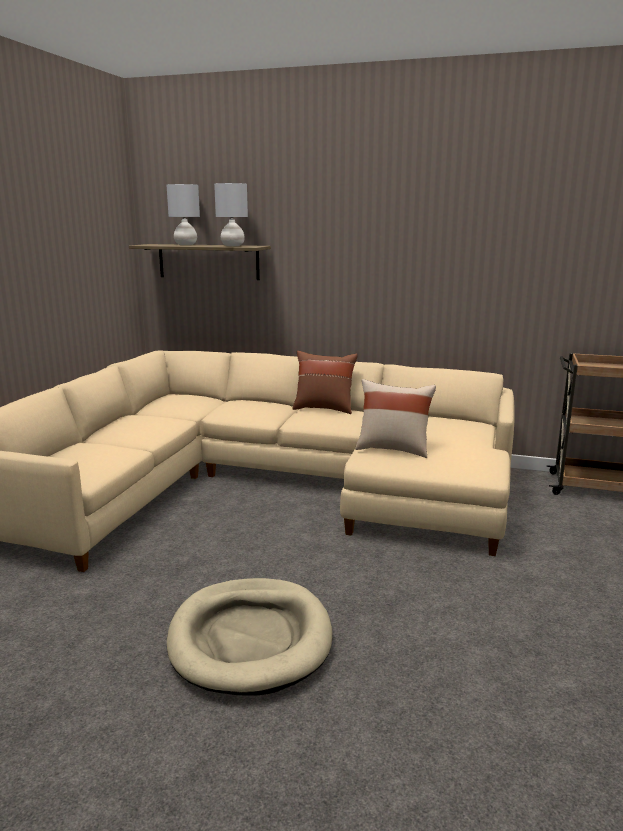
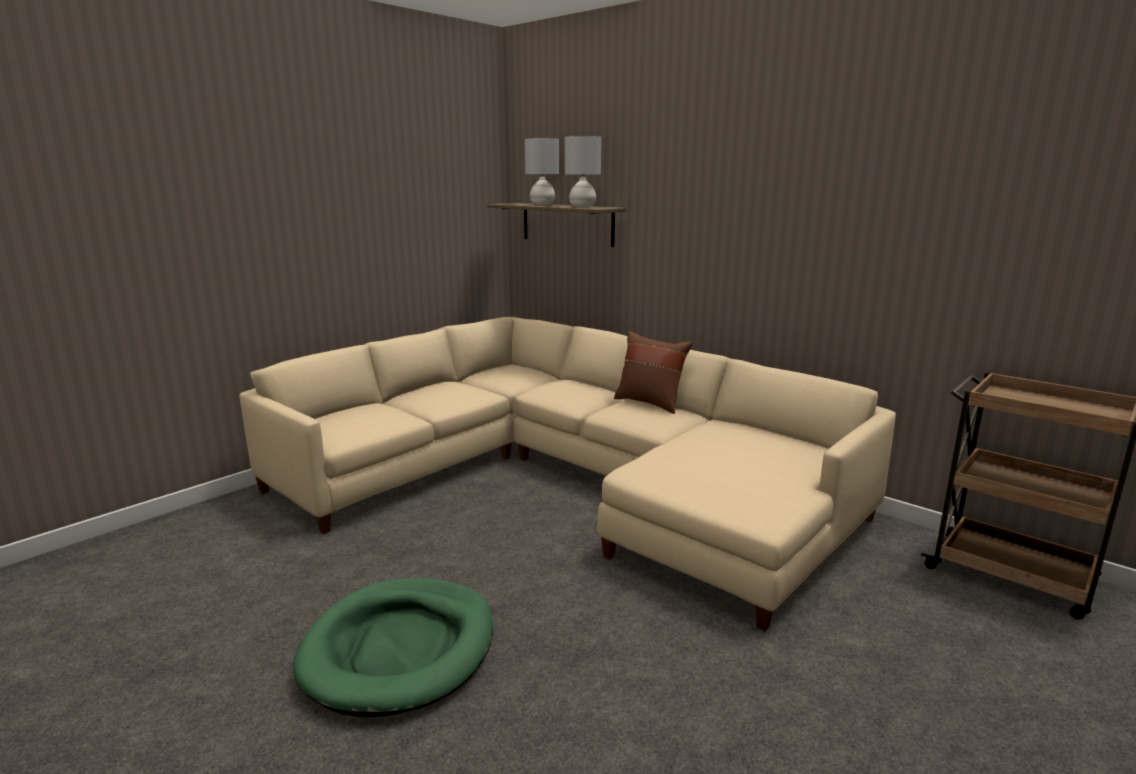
camera: 25 degrees right, 0 degrees up
beige dog bed [167,578,332,695] -> green dog bed [293,578,493,717]
beige pillow [355,379,436,458] -> none

